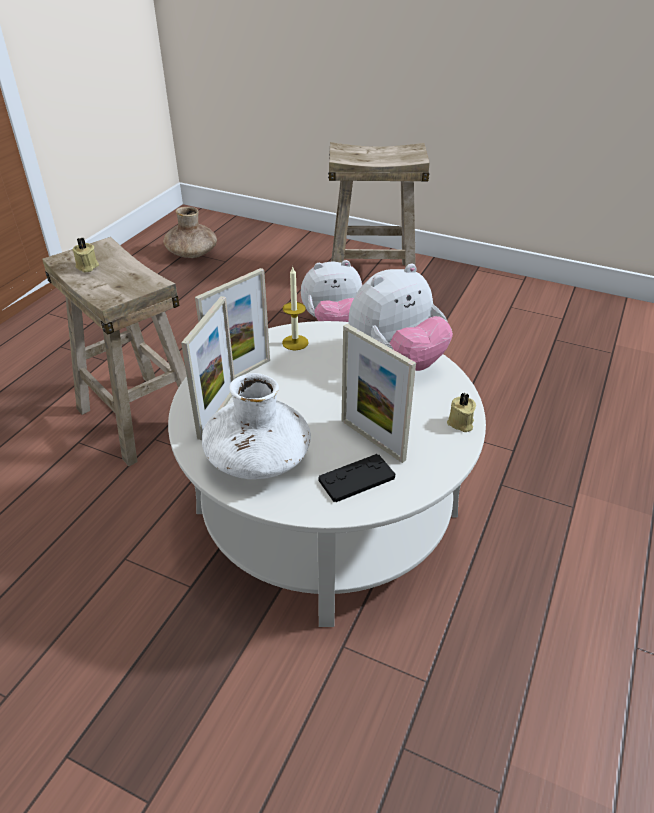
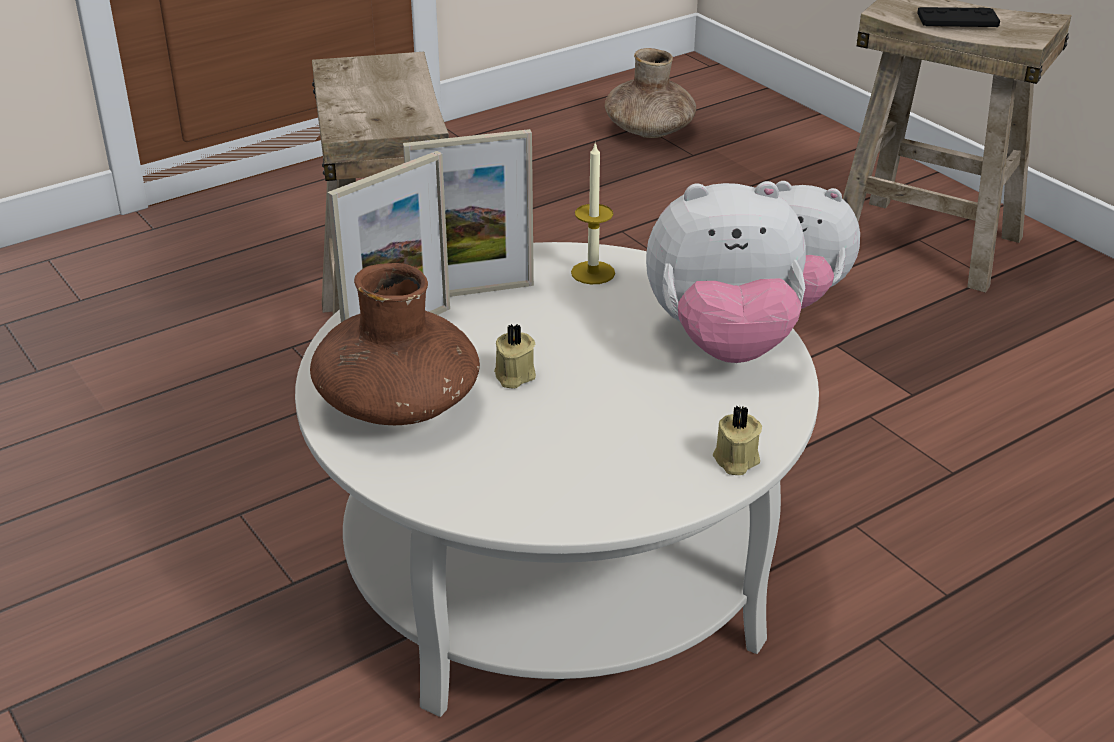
camera: 30 degrees right, 5 degrees down
beige candle [73,237,99,272] -> beige candle moved to [494,324,536,388]
white vase [202,373,311,479] -> brown vase [310,263,480,425]
black game controller [319,454,395,502] -> black game controller moved to [917,7,1000,27]
picture frame [342,324,416,463] -> none

